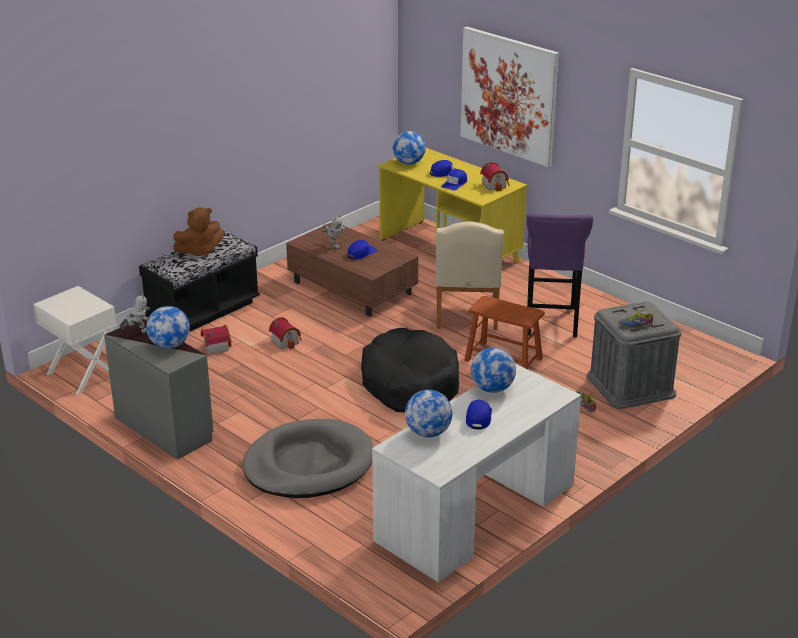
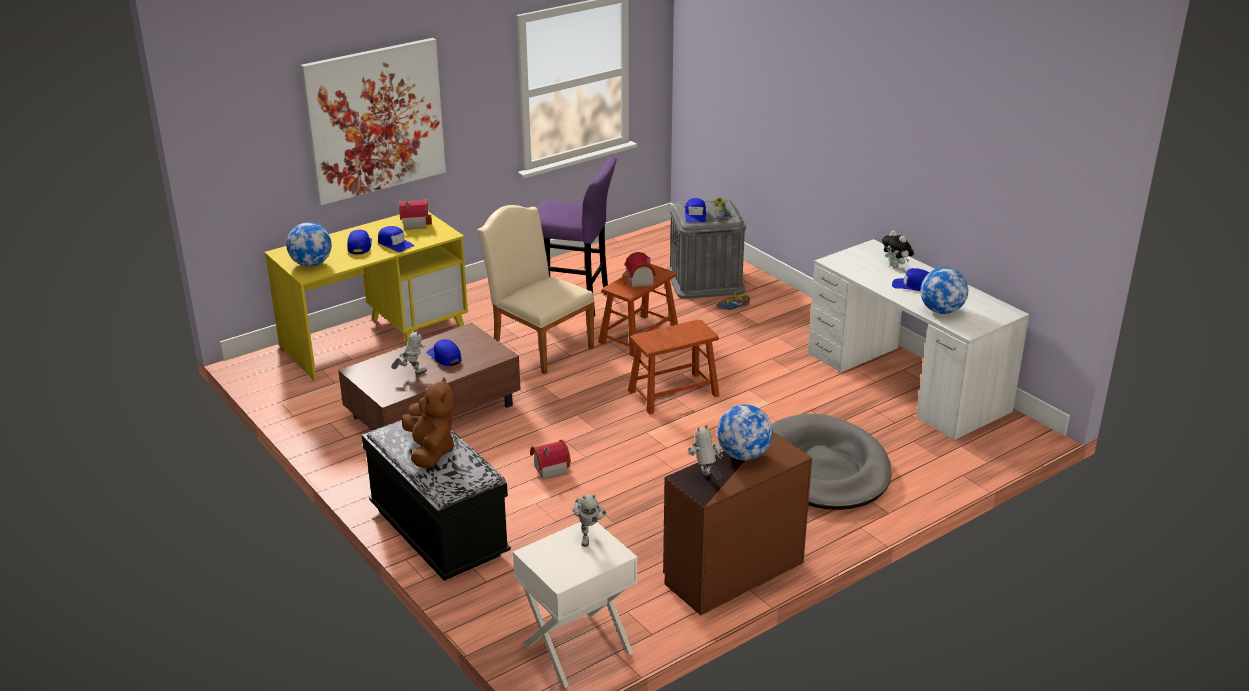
camera: 80 degrees left, 0 degrees up
grey dresser [104,319,213,460] -> brown dresser [663,432,812,615]
toy house [201,325,232,355] -> toy house moved to [622,252,656,287]
black dog bed [361,328,459,413] -> brown stool [628,320,720,414]
beige chair [436,221,504,330] -> beige chair turned 150 degrees counterclockwise [477,205,595,375]
globe [471,347,516,393] -> none
none -> toy robot [573,494,607,547]
none -> blue cap [685,198,706,222]
none -> plush toy [882,230,914,268]

